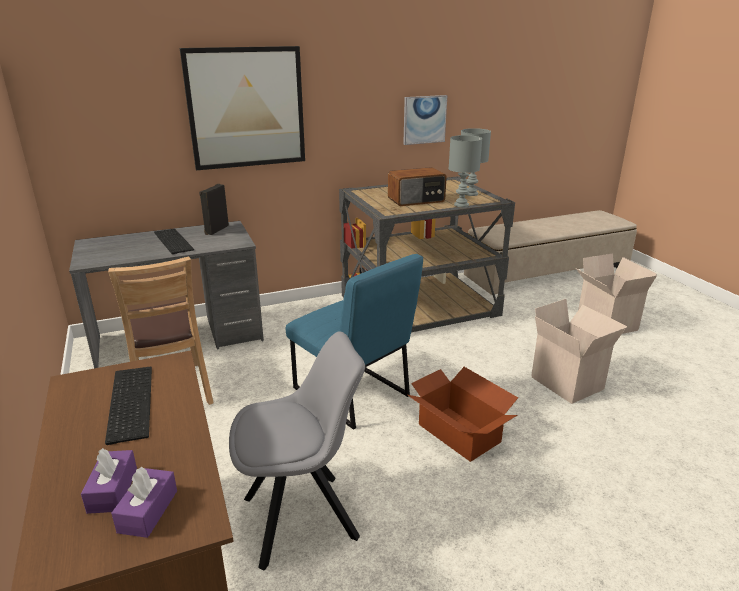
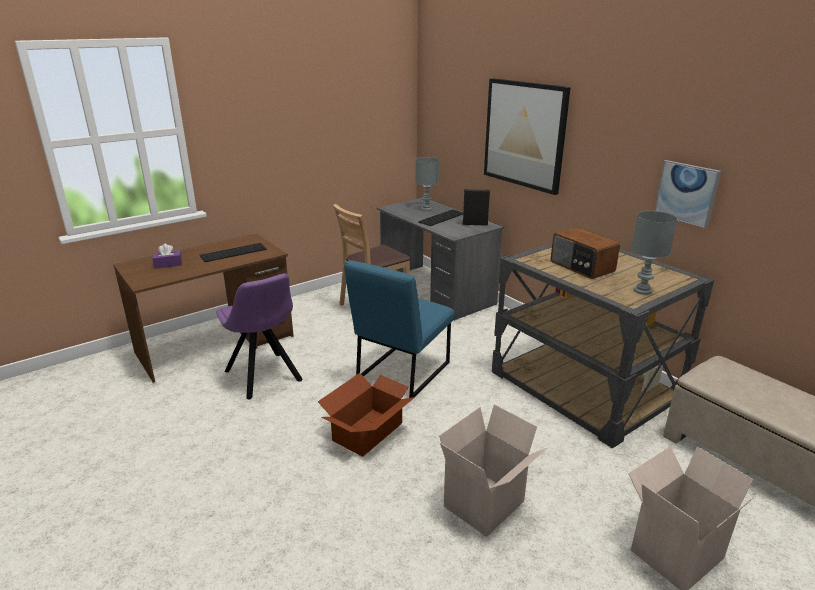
camera: 75 degrees right, 0 degrees up
purple tissue box [111,467,177,538] -> none
grey chair [229,331,365,571] -> purple chair [216,273,302,399]
grey table lamp [449,135,482,207] -> grey table lamp moved to [416,157,439,211]

